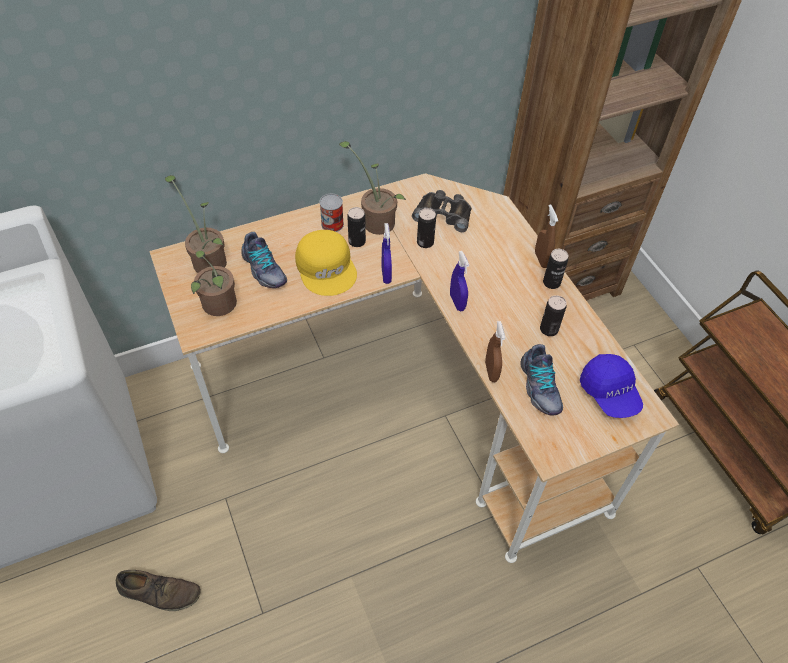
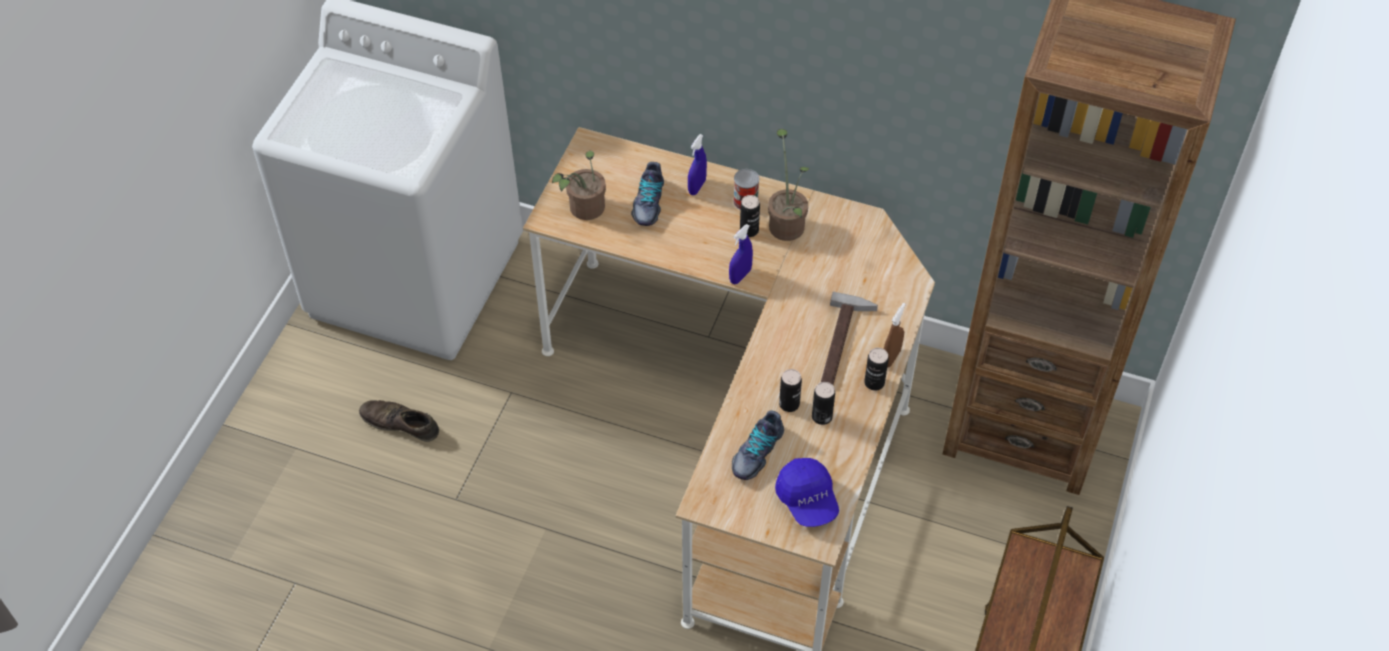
camera: 45 degrees right, 0 degrees up
brown shoe [116,570,201,611] -> brown shoe turned 150 degrees clockwise [359,400,439,442]
potted plant [165,175,227,273] -> none
yellow cap [295,230,357,296] -> none
black binoculars [412,190,472,232] -> none
can [417,208,436,248] -> can moved to [779,369,802,412]
blue spray bottle [450,251,470,311] -> blue spray bottle moved to [688,134,707,195]
brown spray bottle [485,321,505,382] -> none
blue cap [580,354,643,418] -> blue cap turned 45 degrees counterclockwise [775,458,839,527]
none -> hammer [821,292,878,385]

